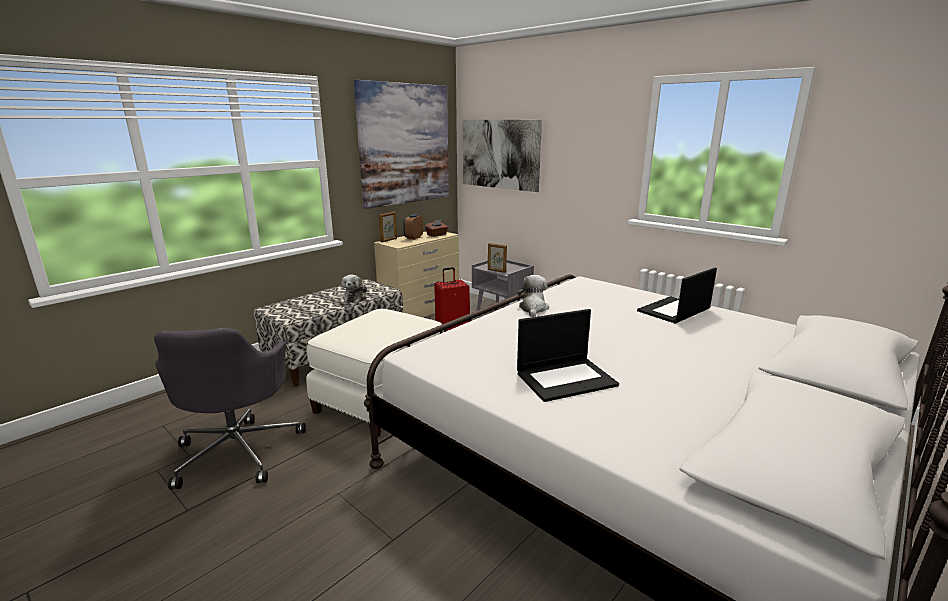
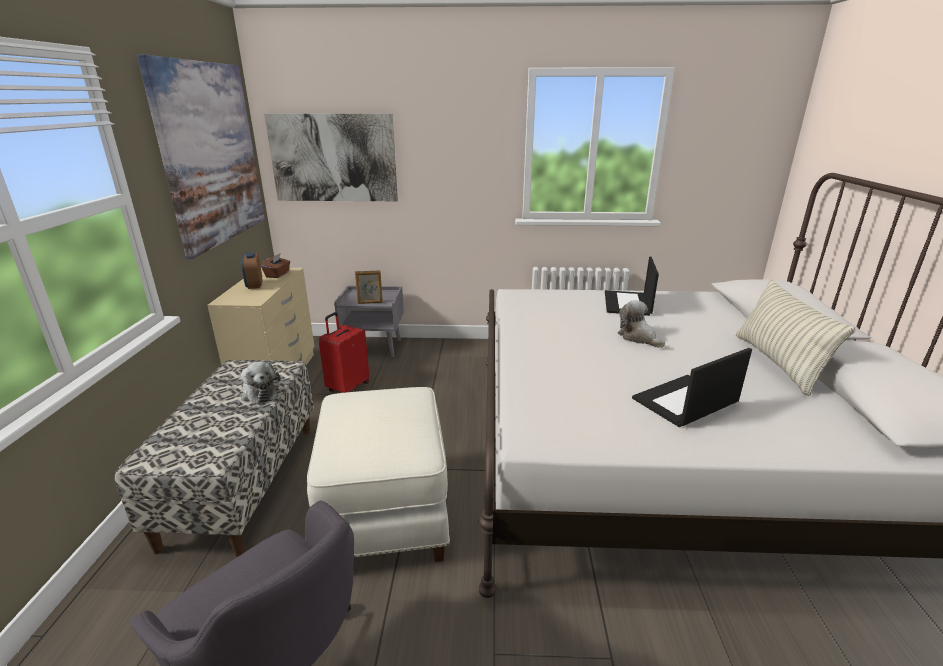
camera: 40 degrees left, 5 degrees up
picture frame [379,212,397,242] -> none
plush toy [517,275,549,317] -> plush toy moved to [618,300,665,348]
laptop [517,309,619,402] -> laptop turned 150 degrees counterclockwise [632,348,752,427]
none -> pillow [736,279,856,396]

